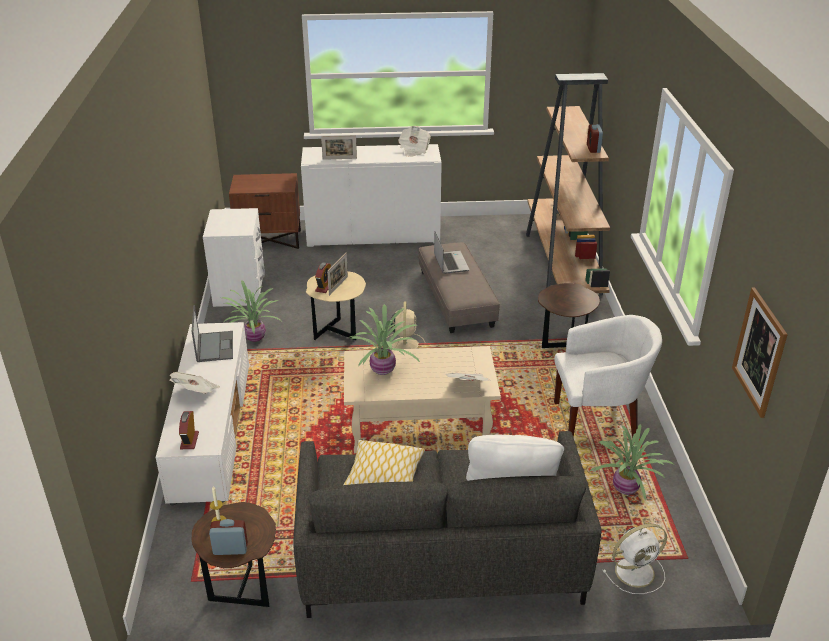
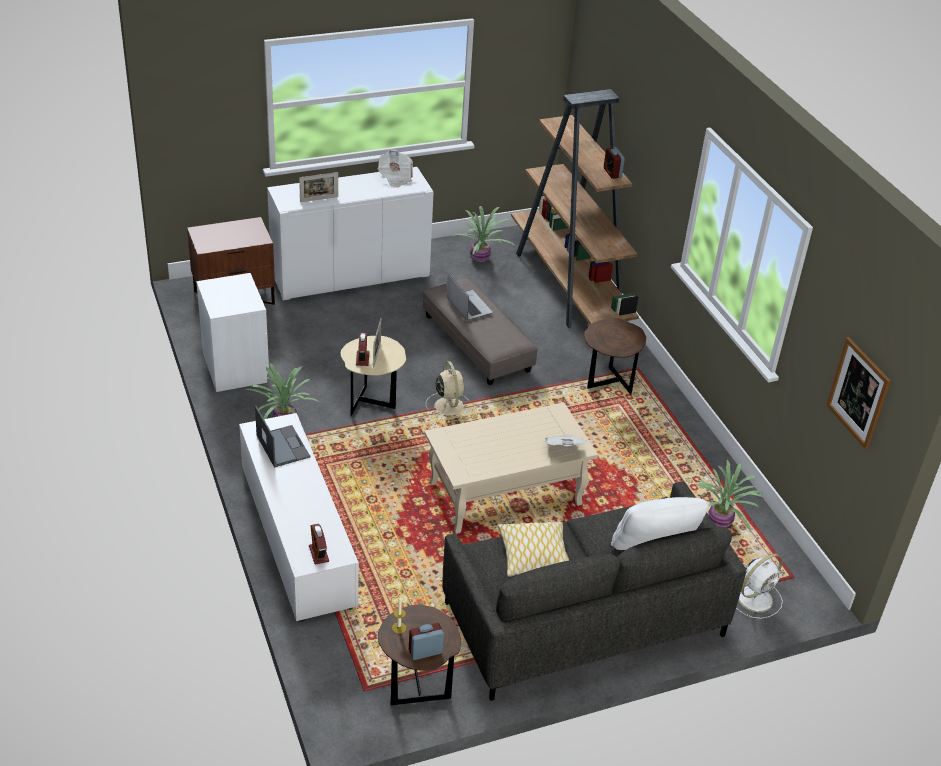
camera: 20 degrees left, 5 degrees up
newspaper [169,372,220,394] -> none
potted plant [348,304,420,375] -> potted plant moved to [453,206,517,262]
white armchair [554,315,662,443] -> none

